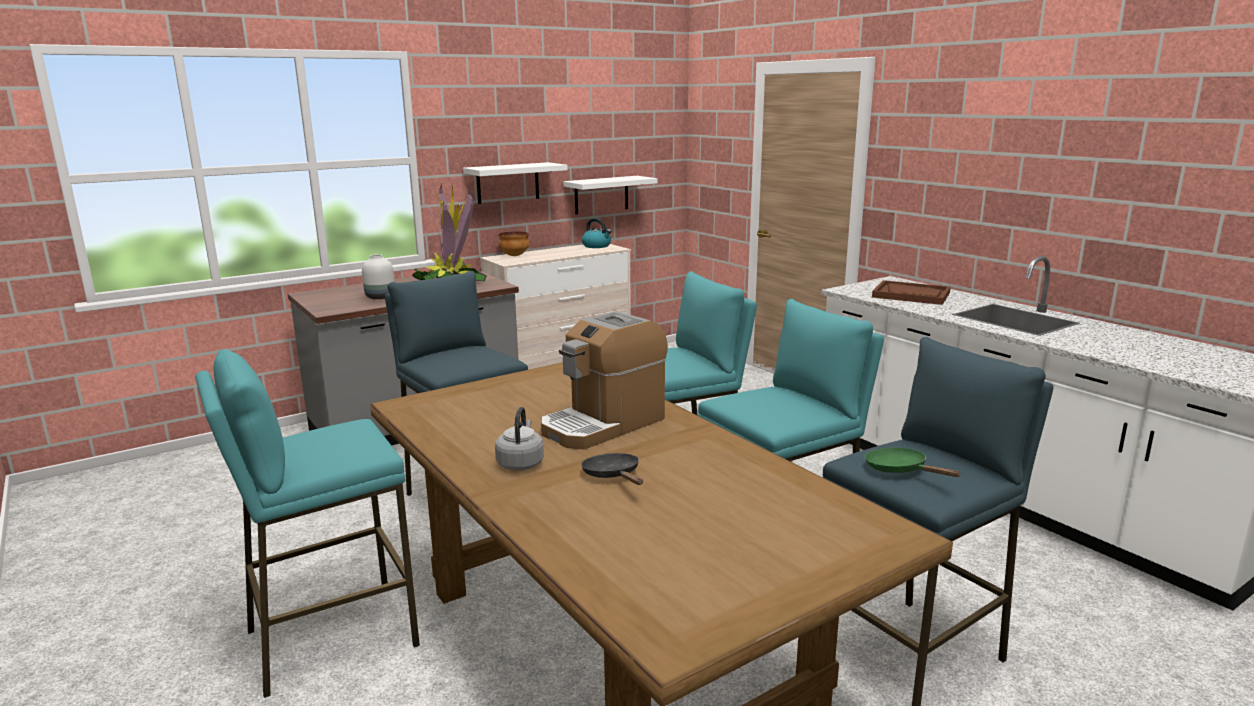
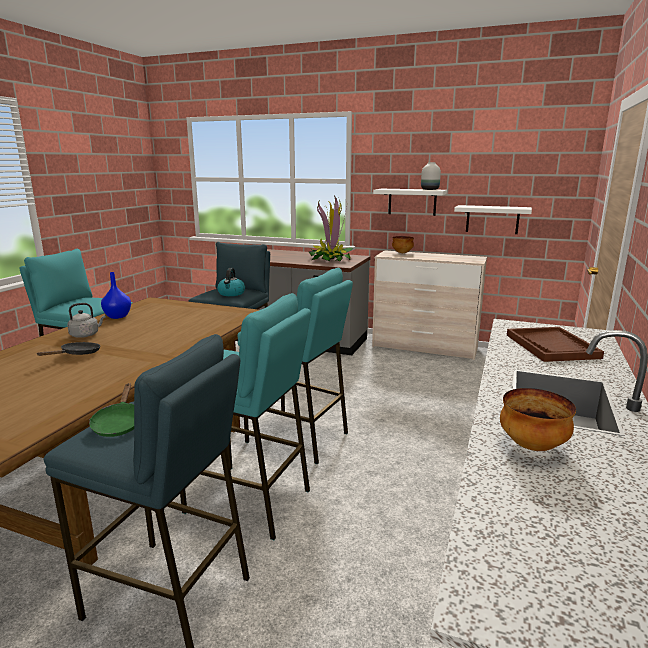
camera: 55 degrees right, 0 degrees up
white vase [362,254,395,299] -> white vase moved to [421,162,441,190]
coffee machine [541,311,668,449] -> none
kettle [582,218,611,248] -> kettle moved to [217,268,245,296]
green frying pan [865,448,960,477] -> green frying pan turned 150 degrees clockwise [89,383,134,437]
none -> blue vase [101,272,131,319]
none -> bowl [500,388,576,451]

